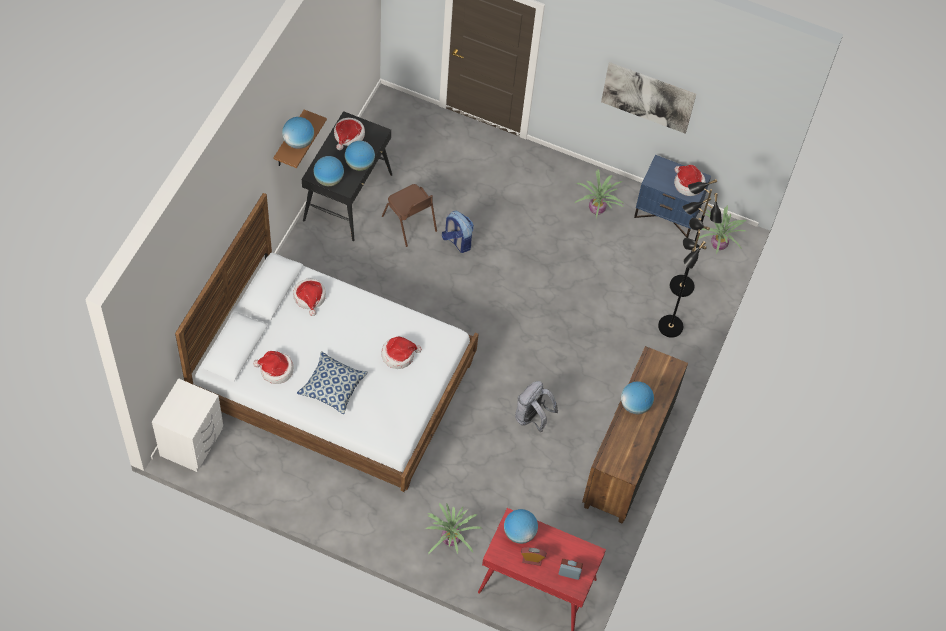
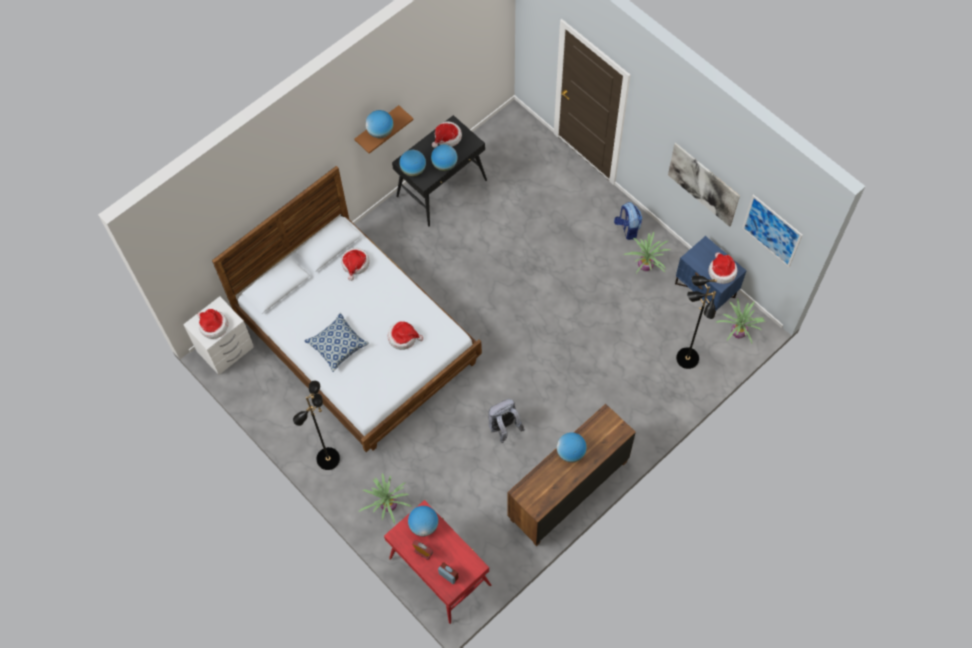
camera: 30 degrees right, 5 degrees up
hat [253,351,294,384] -> hat moved to [197,309,228,339]
brown chair [382,184,437,247] -> none
backpack [442,211,474,253] -> backpack moved to [614,202,642,240]
black floor lamp [658,218,710,338] -> black floor lamp moved to [293,380,340,470]
none -> picture [742,194,803,267]

